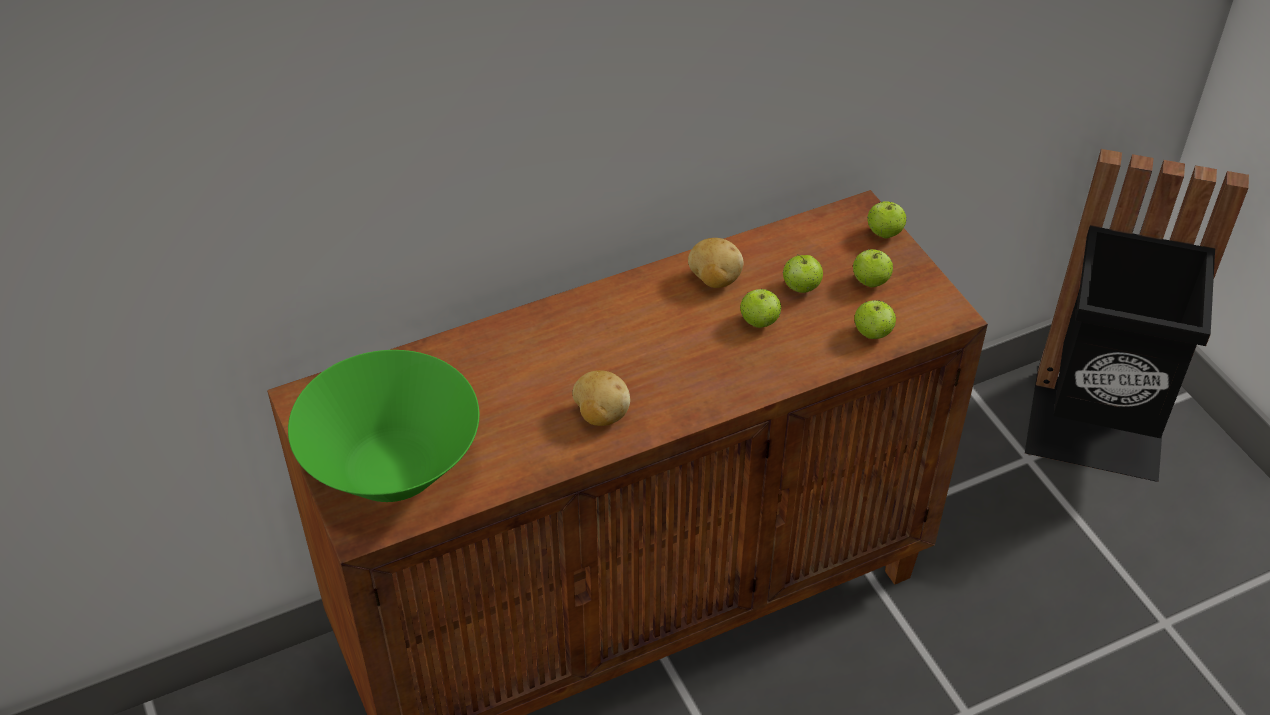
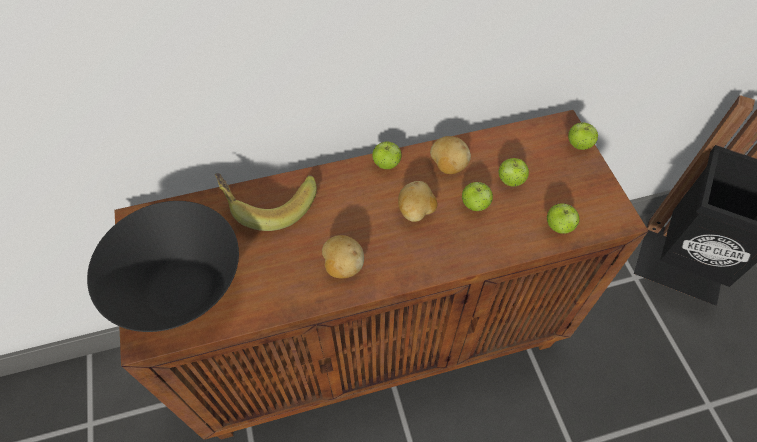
camera: 10 degrees right, 10 degrees up
green bowl [288,350,479,502] -> black bowl [87,201,239,332]
apple [853,249,893,287] -> apple moved to [372,141,402,169]
none -> banana [215,173,317,231]
none -> potato [398,181,437,222]

